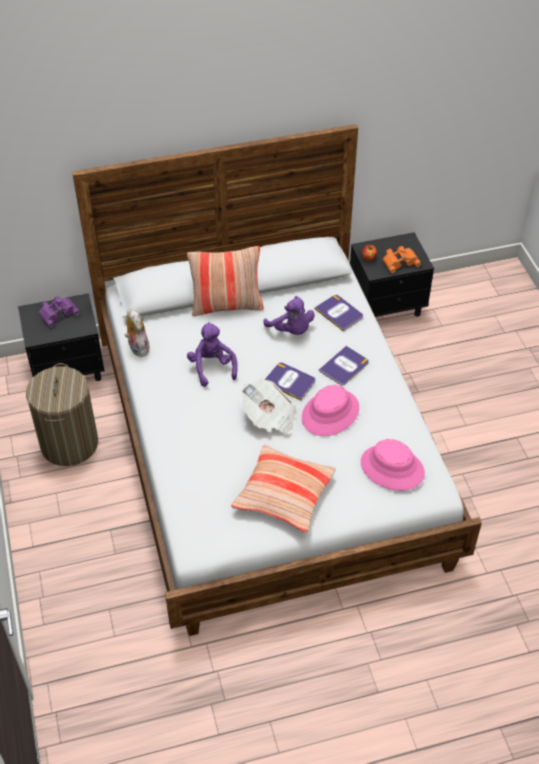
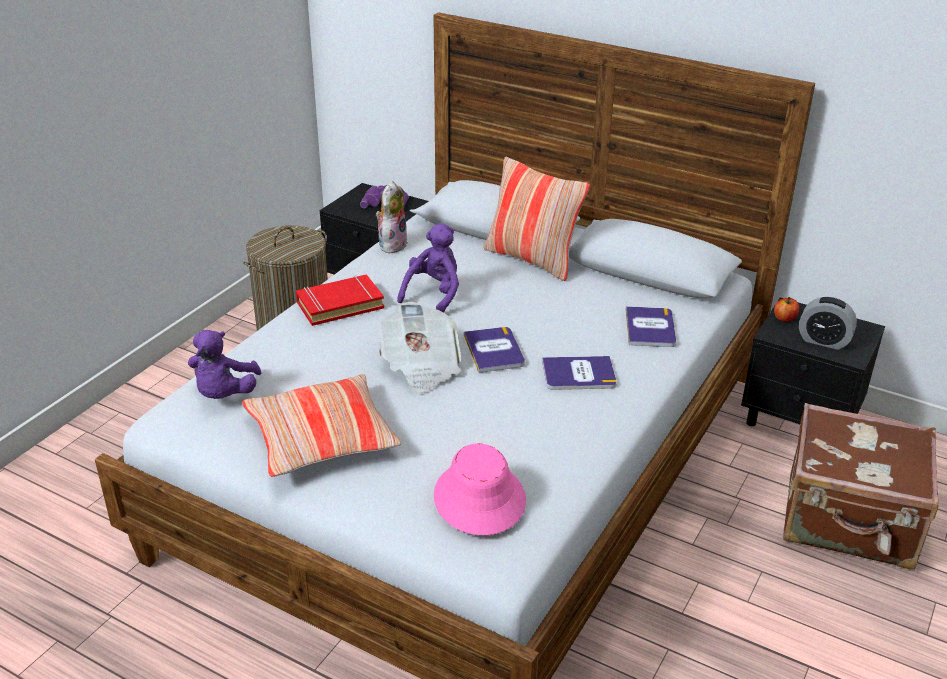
camera: 45 degrees right, 15 degrees down
purple plush toy [264,296,315,335] -> purple plush toy moved to [188,329,261,399]
pink hat [302,385,359,436] -> none
orange binoculars [382,246,421,273] -> alarm clock [799,297,857,350]
none -> red book [296,274,384,326]
none -> brown suitcase [783,403,939,570]

